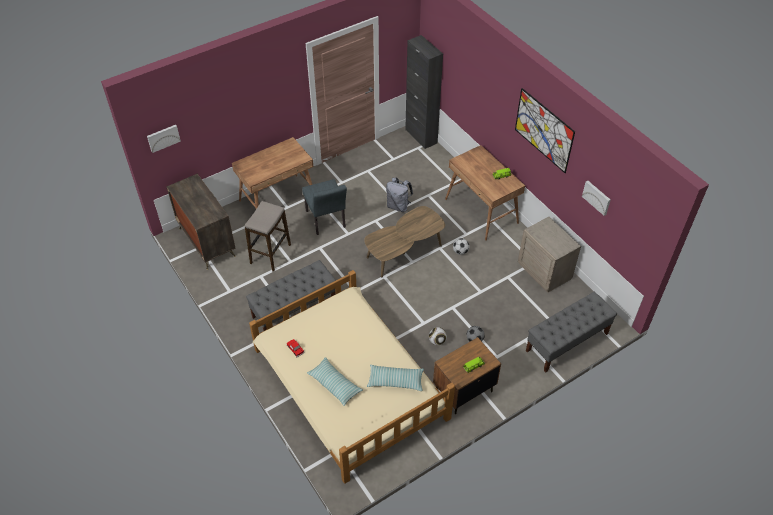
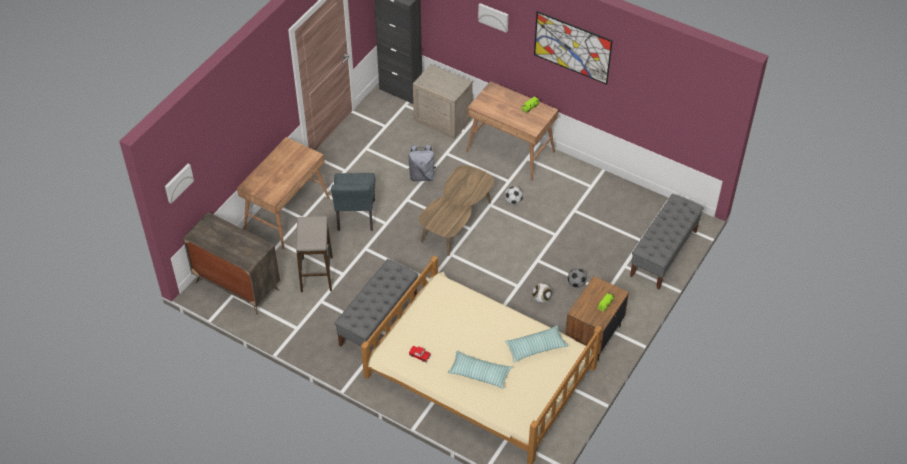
camera: 25 degrees left, 0 degrees up
grey chair [302,179,347,235] -> grey chair turned 45 degrees clockwise [331,173,375,231]
beige nightstand [518,217,581,292] -> beige nightstand moved to [413,64,473,139]
picture [582,181,610,216] -> picture moved to [478,3,509,33]

